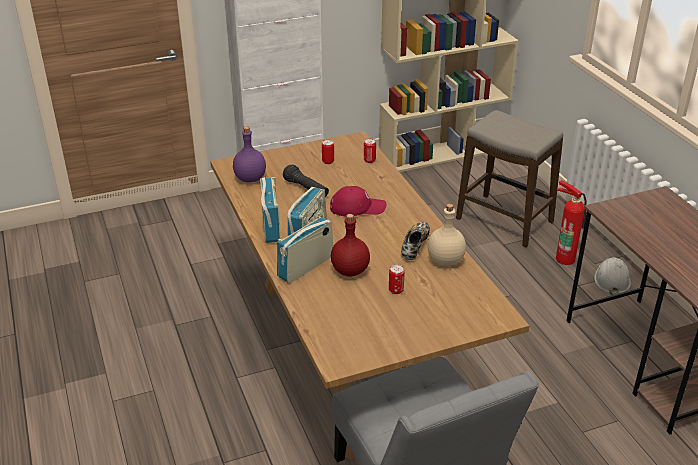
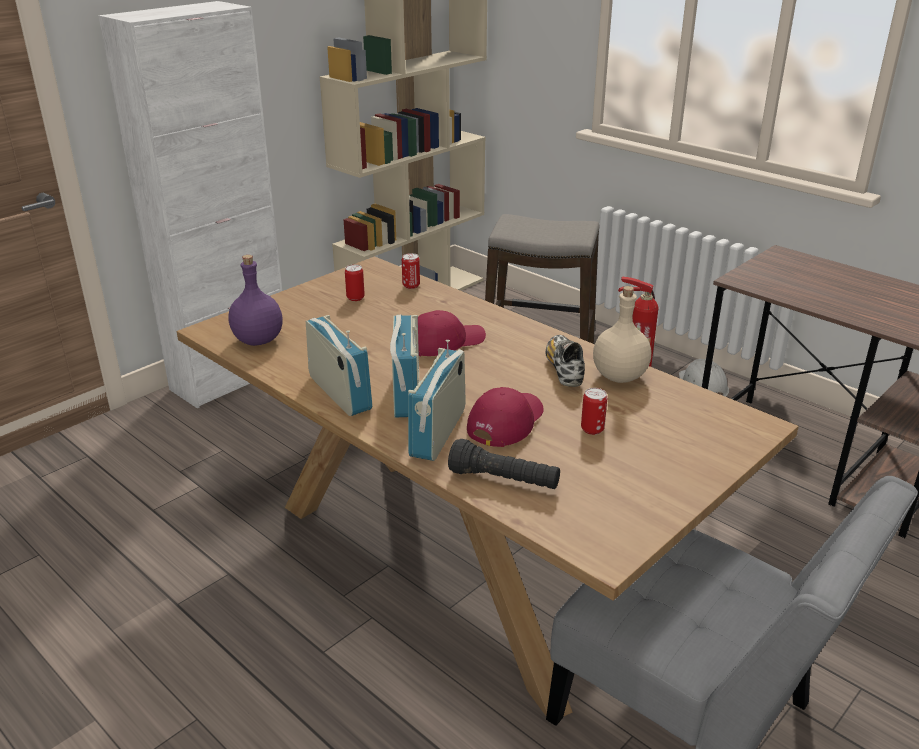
camera: 25 degrees left, 5 degrees down
black flashlight [283,165,329,197] -> black flashlight moved to [448,439,560,489]
red bottle [331,214,370,277] -> red cap [467,387,544,447]

